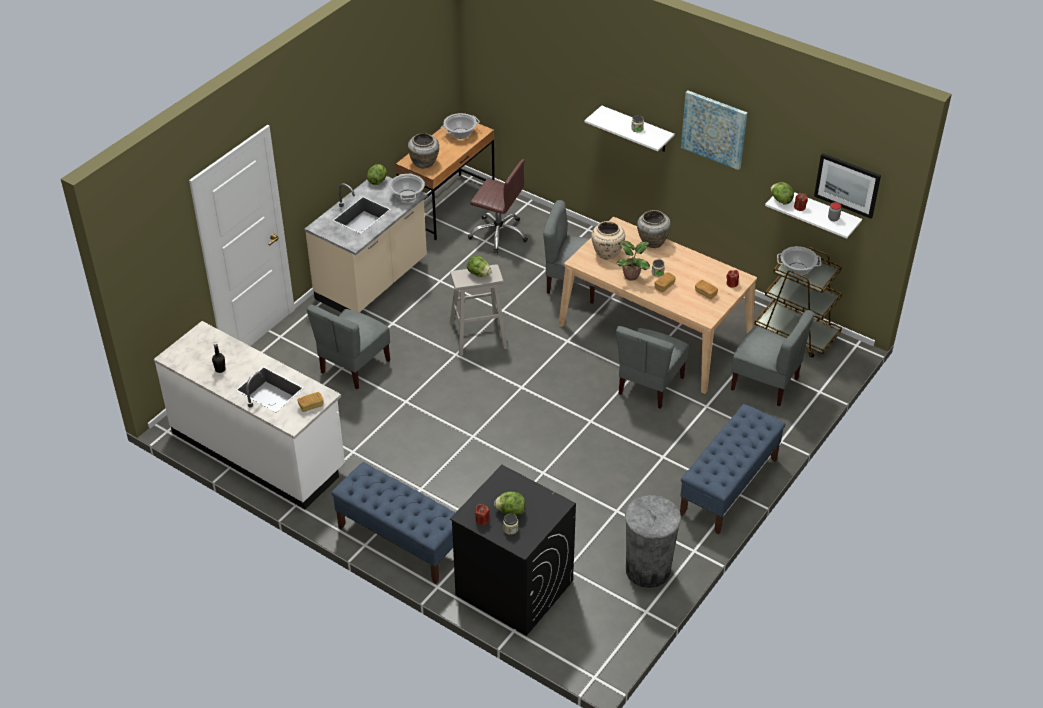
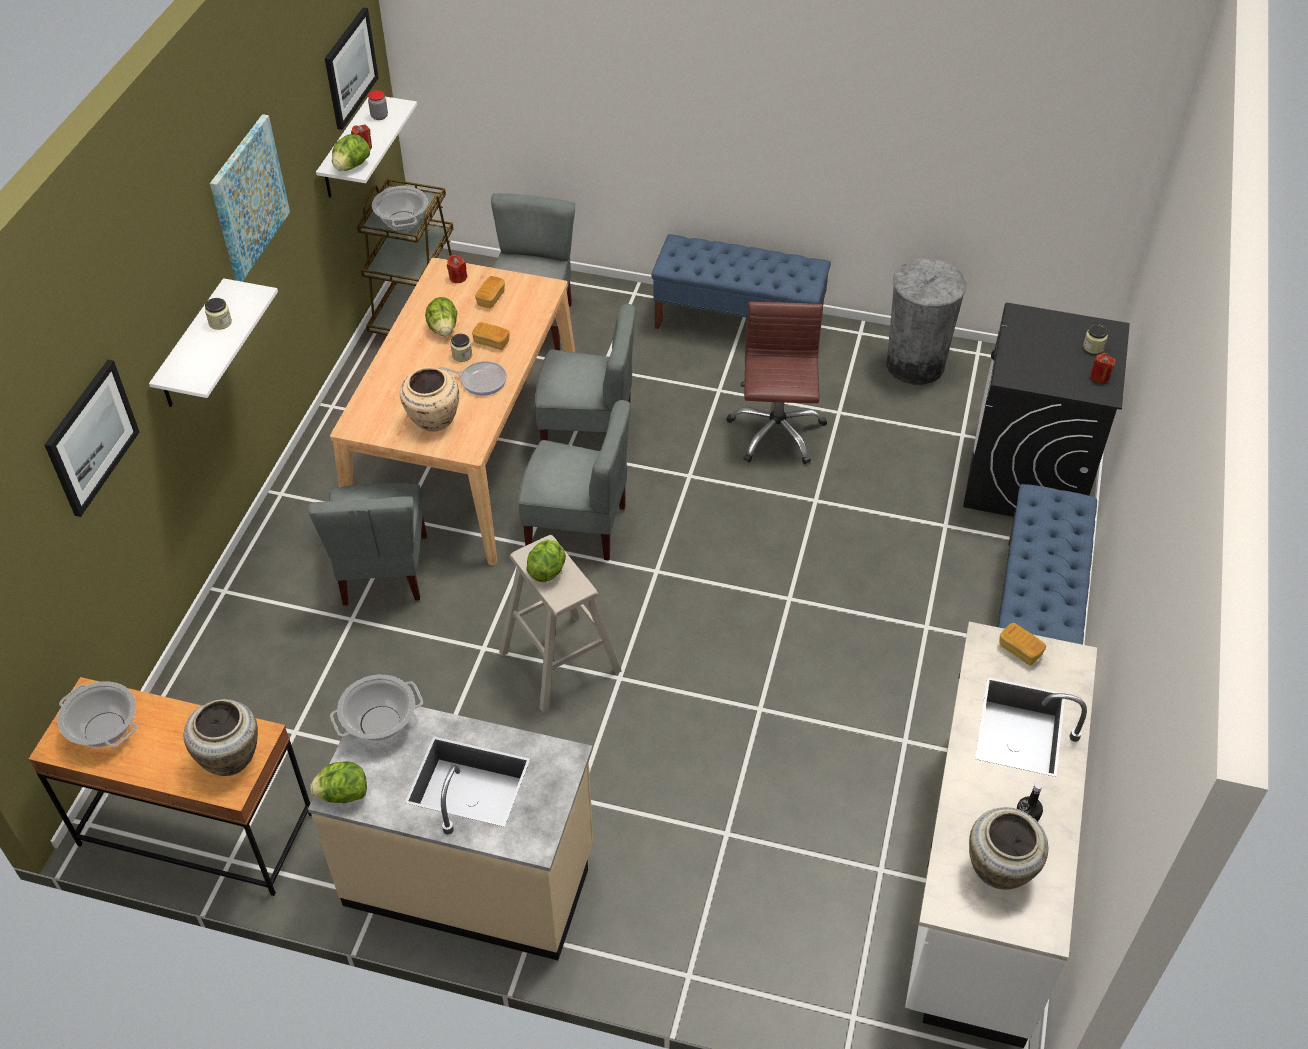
camera: 110 degrees left, 5 degrees up
grey chair [307,305,390,389] -> grey chair moved to [518,400,631,561]
brown office chair [468,159,528,253] -> brown office chair moved to [726,302,827,464]
lettuce [494,491,525,515] -> lettuce moved to [425,297,458,336]
potted plant [617,241,650,281] -> frying pan [439,361,507,396]
beige vase [637,210,671,248] -> beige vase moved to [969,807,1048,890]
none -> picture [44,360,139,517]

